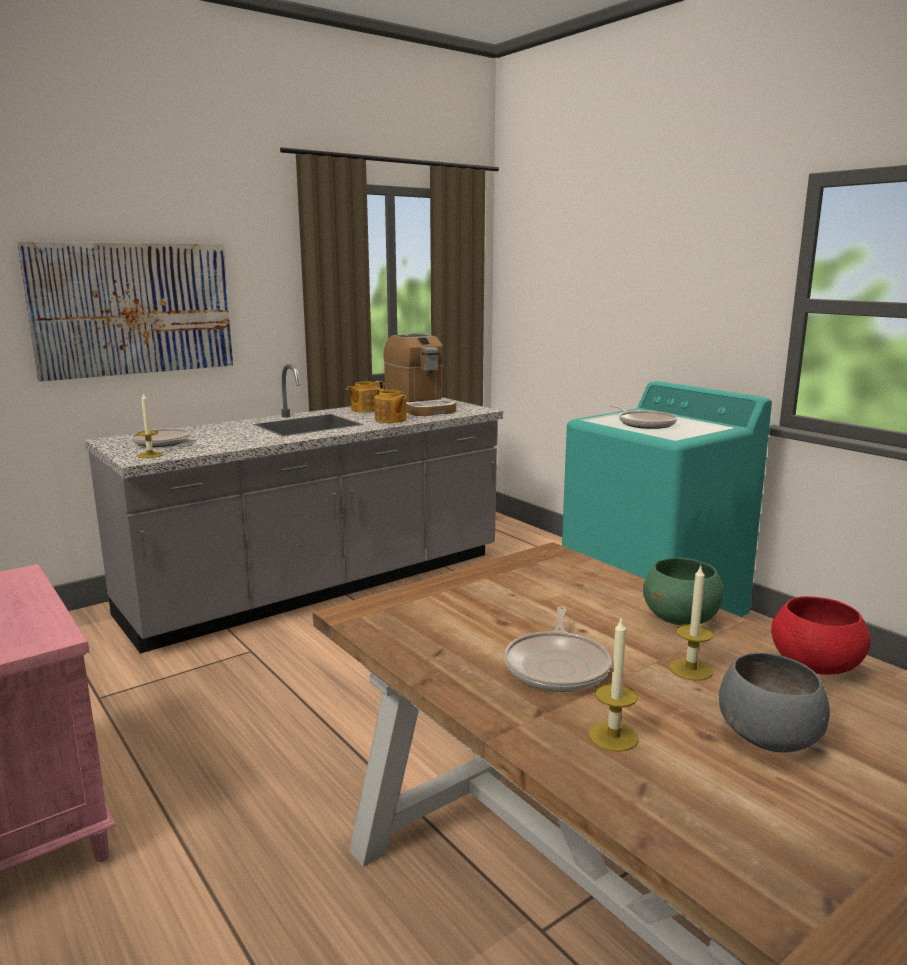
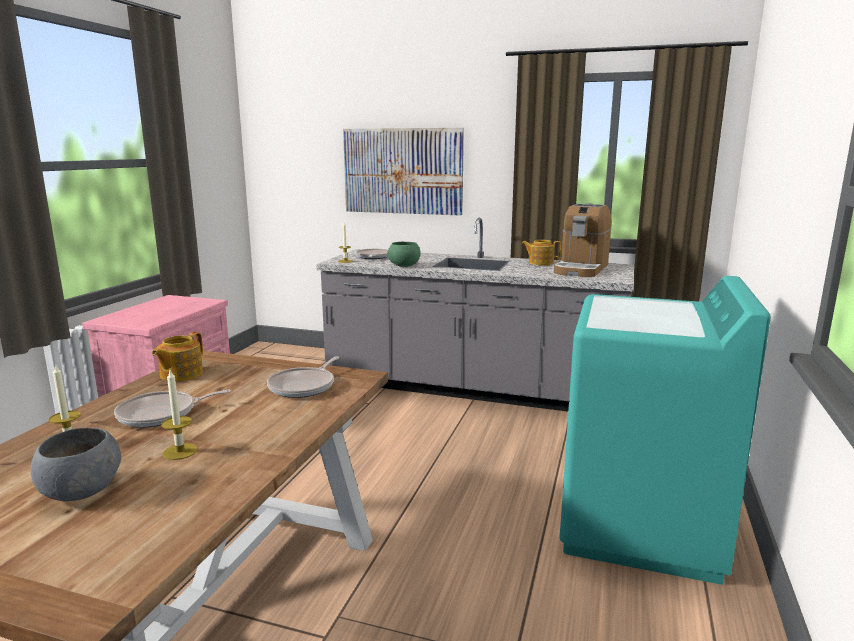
camera: 55 degrees right, 0 degrees up
teapot [374,389,407,423] -> teapot moved to [152,332,203,381]
frying pan [609,405,677,429] -> frying pan moved to [267,356,339,398]
green bowl [643,558,724,625] -> green bowl moved to [388,242,421,267]
red bowl [771,596,871,675] -> none

